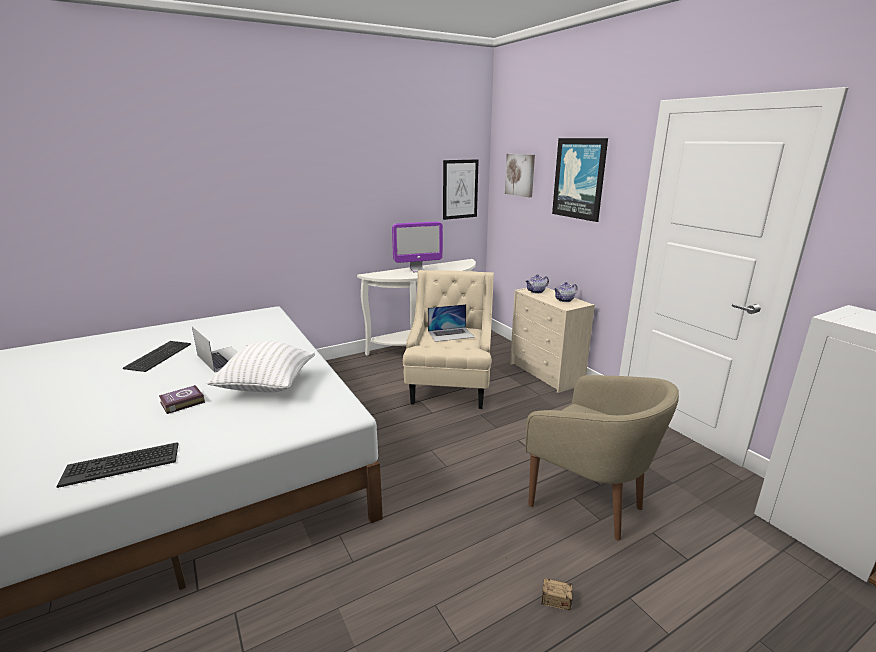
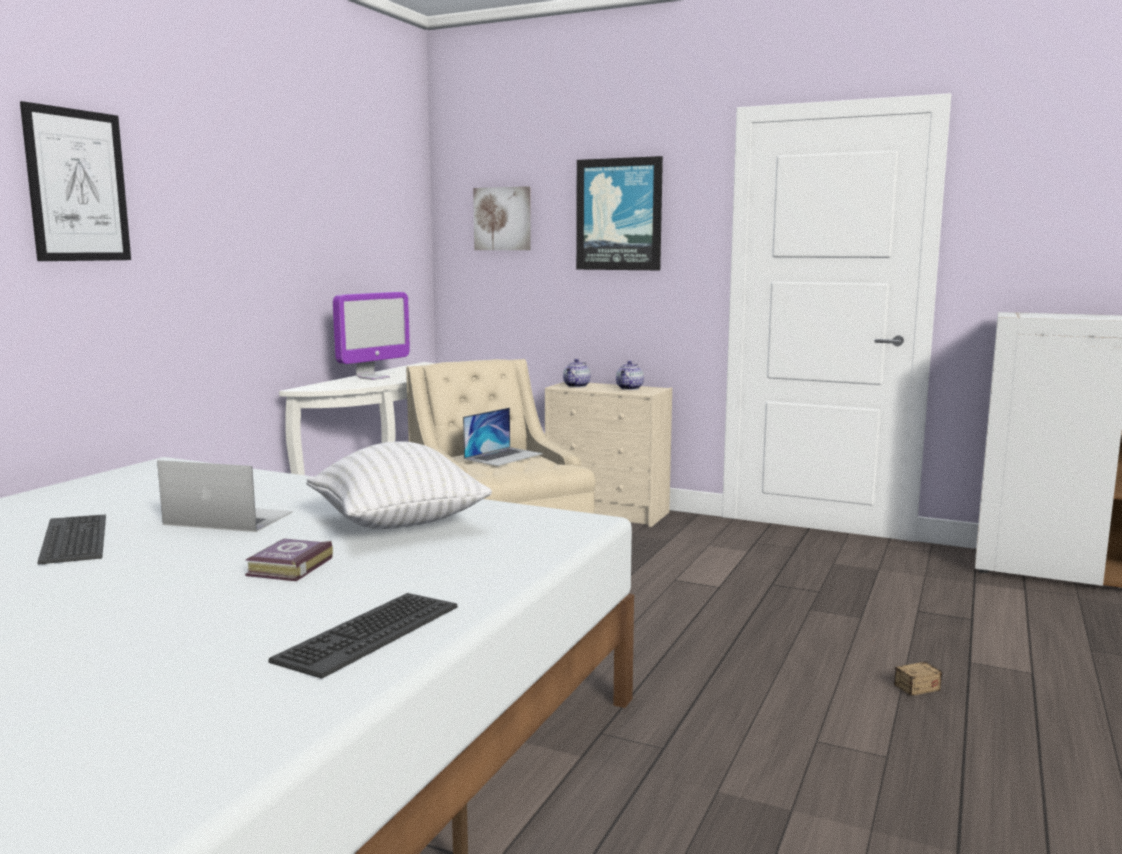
camera: 35 degrees left, 10 degrees down
picture [443,159,479,220] -> picture moved to [20,101,131,261]
beige armchair [525,375,679,540] -> none

